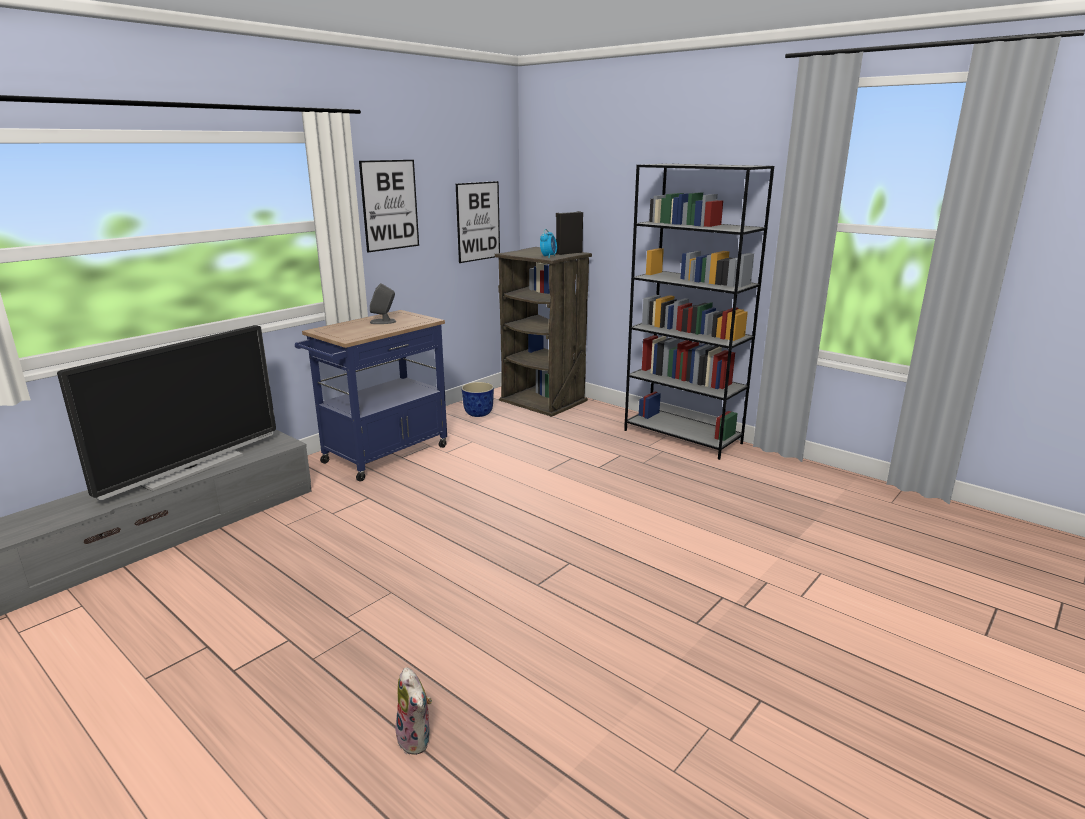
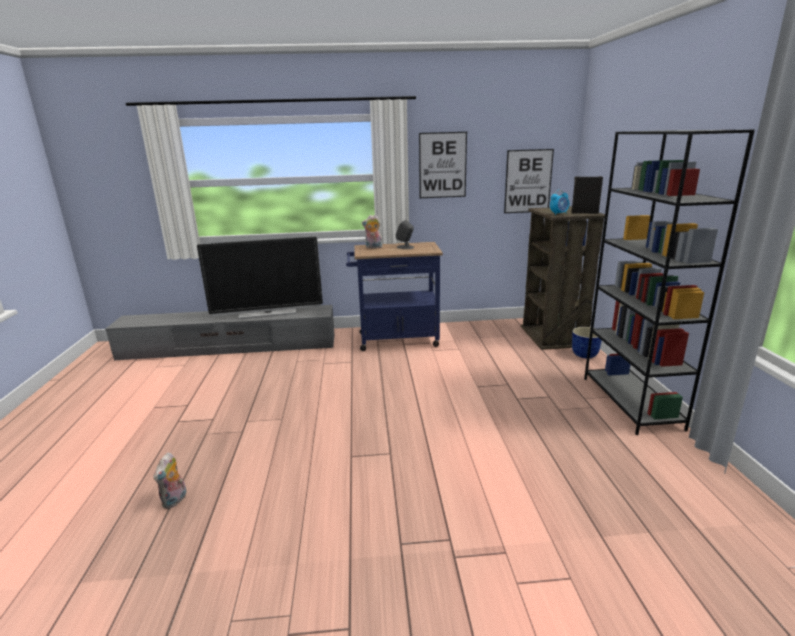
camera: 45 degrees right, 0 degrees up
planter [461,382,494,417] -> planter moved to [572,327,602,358]
none -> plush toy [362,215,383,249]

